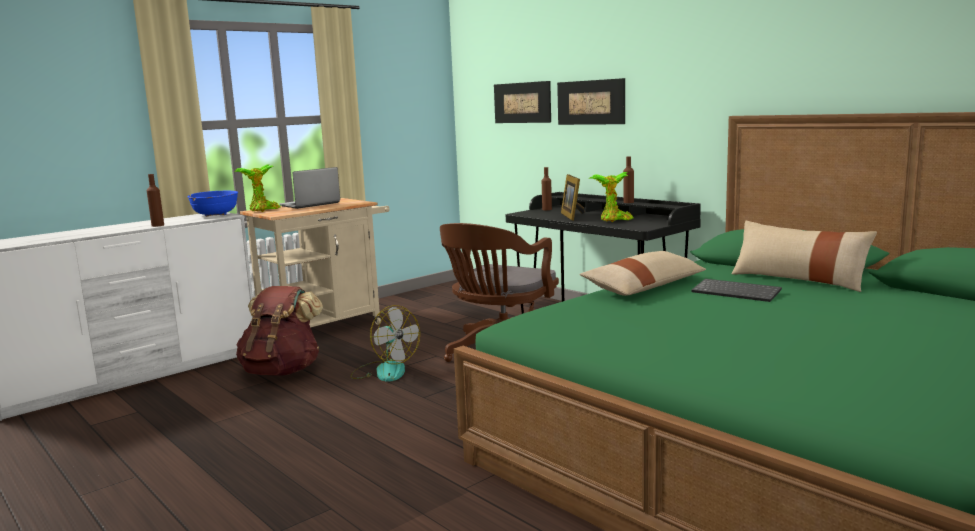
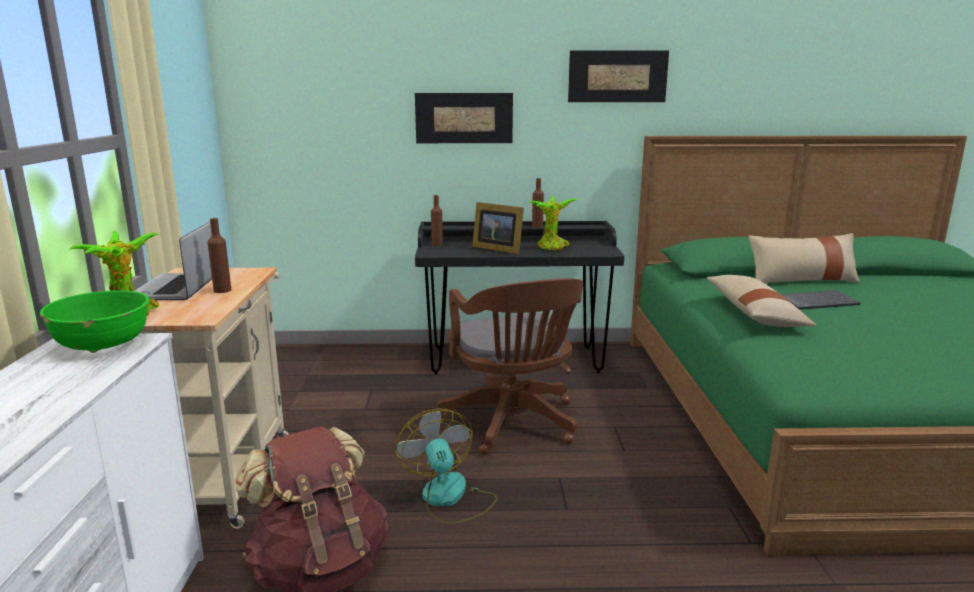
camera: 50 degrees left, 5 degrees up
brown bottle [147,174,164,227] -> brown bottle moved to [208,218,231,293]
blue bowl [187,191,238,217] -> green bowl [40,290,149,353]
fan [350,305,420,382] -> fan turned 105 degrees counterclockwise [395,409,498,524]
picture [494,81,551,123] -> picture moved to [568,50,669,102]

